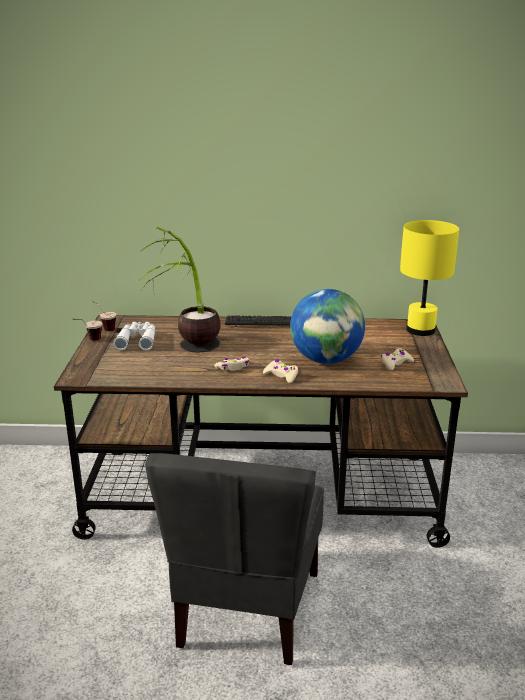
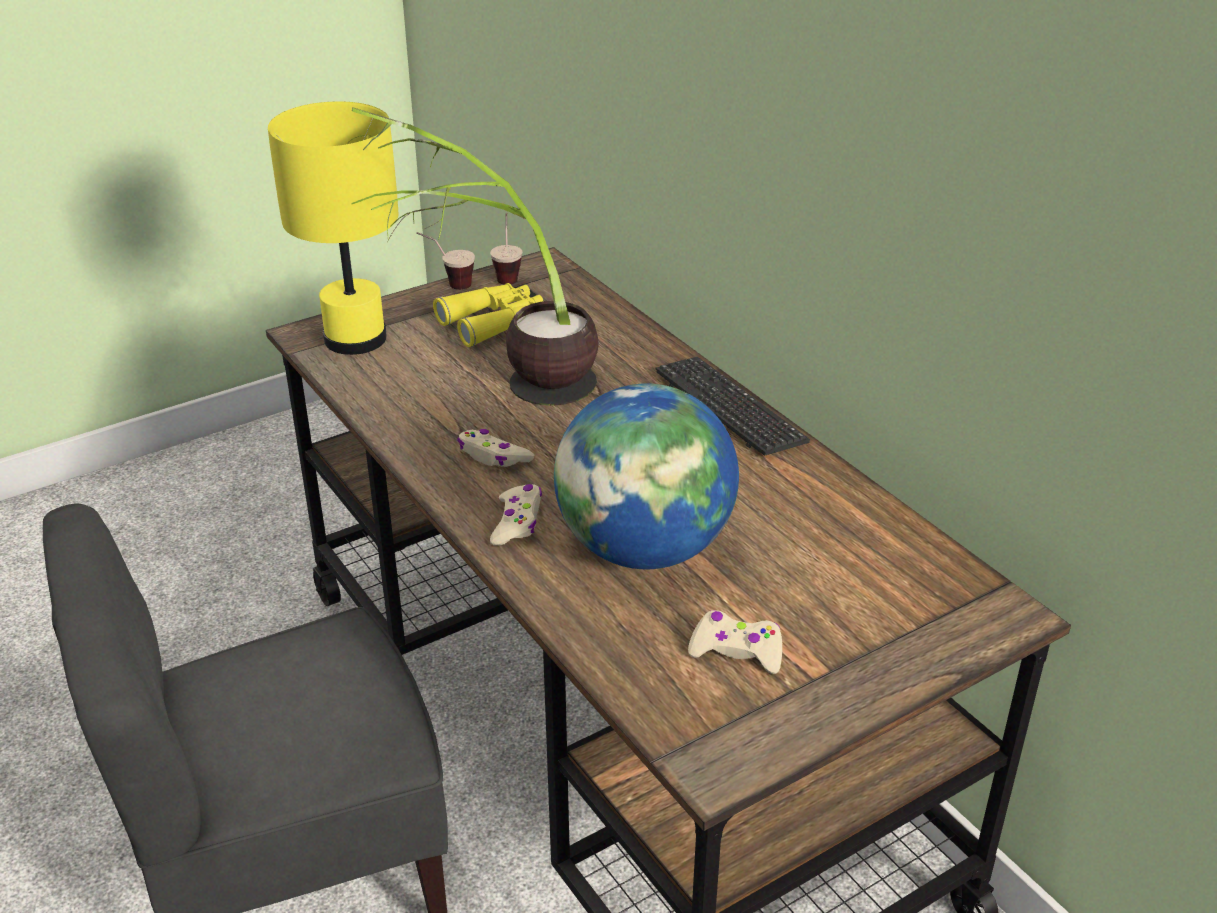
camera: 55 degrees right, 10 degrees up
white binoculars [113,322,155,351] -> yellow binoculars [433,283,543,347]
yellow table lamp [400,220,459,336] -> yellow table lamp moved to [268,101,398,355]

